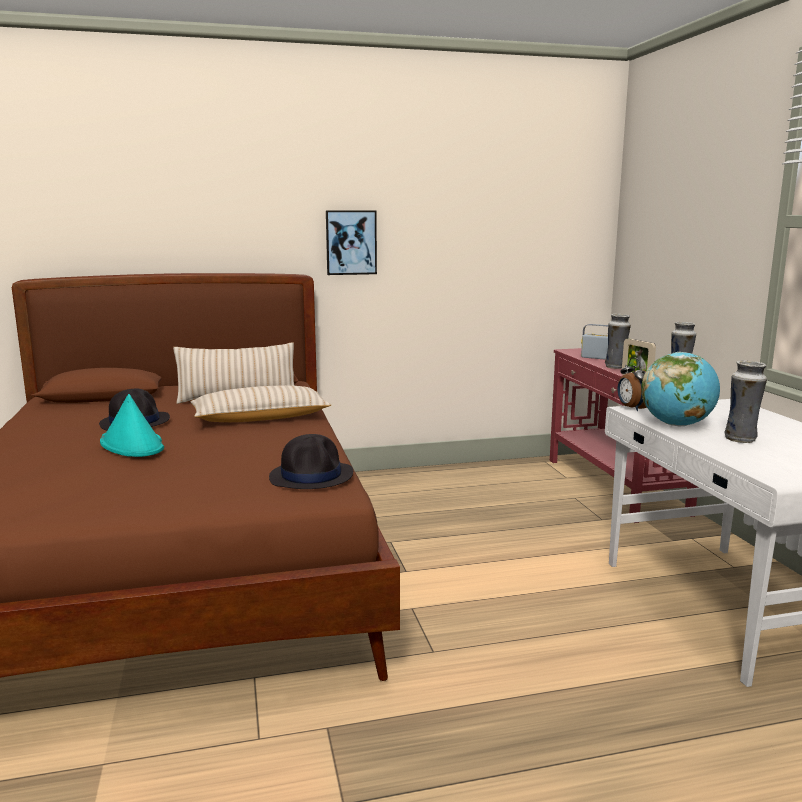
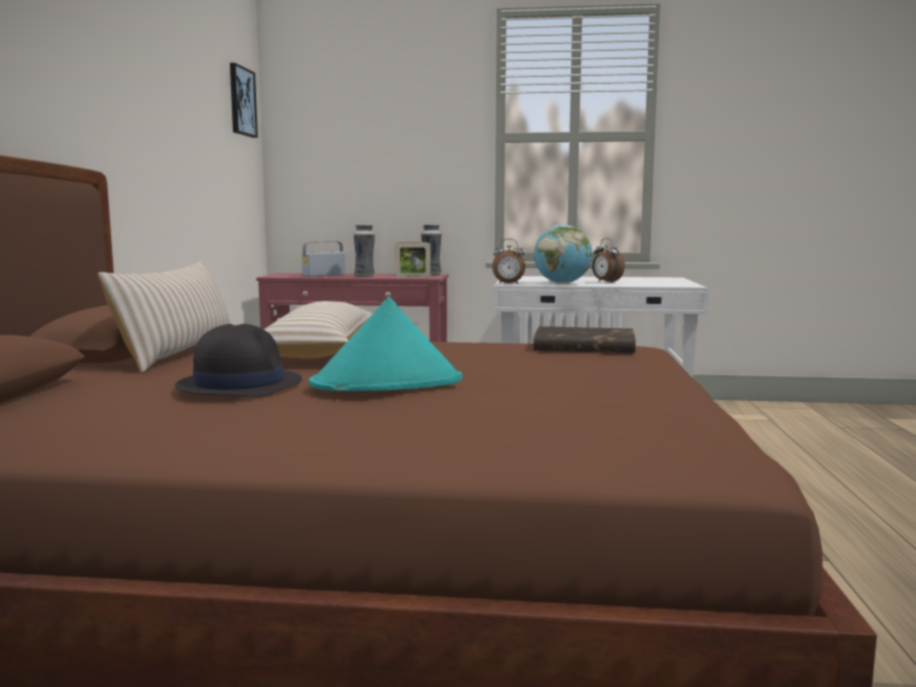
camera: 70 degrees left, 5 degrees down
black hat [269,434,353,489] -> brown book [533,326,636,353]
picture [326,210,377,275] -> picture moved to [230,63,258,138]
vase [724,360,767,443] -> alarm clock [592,238,625,283]

